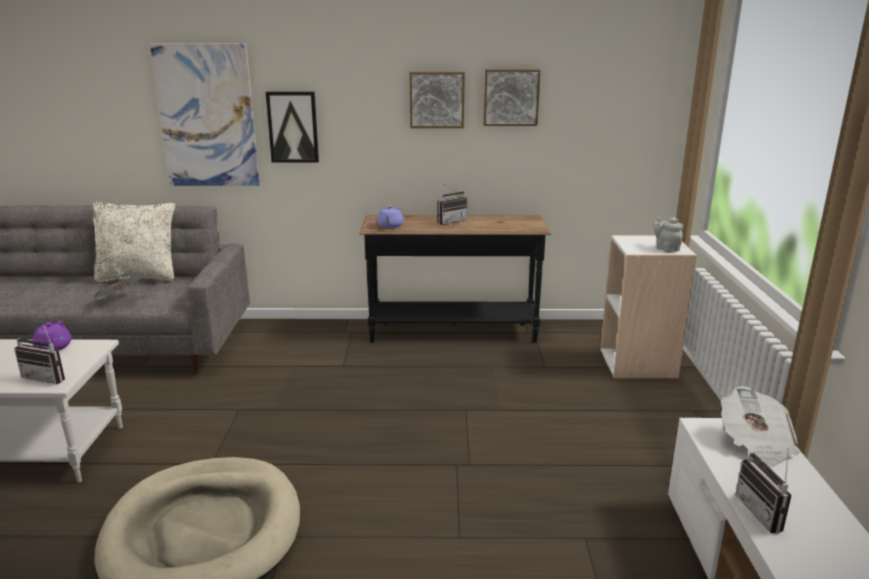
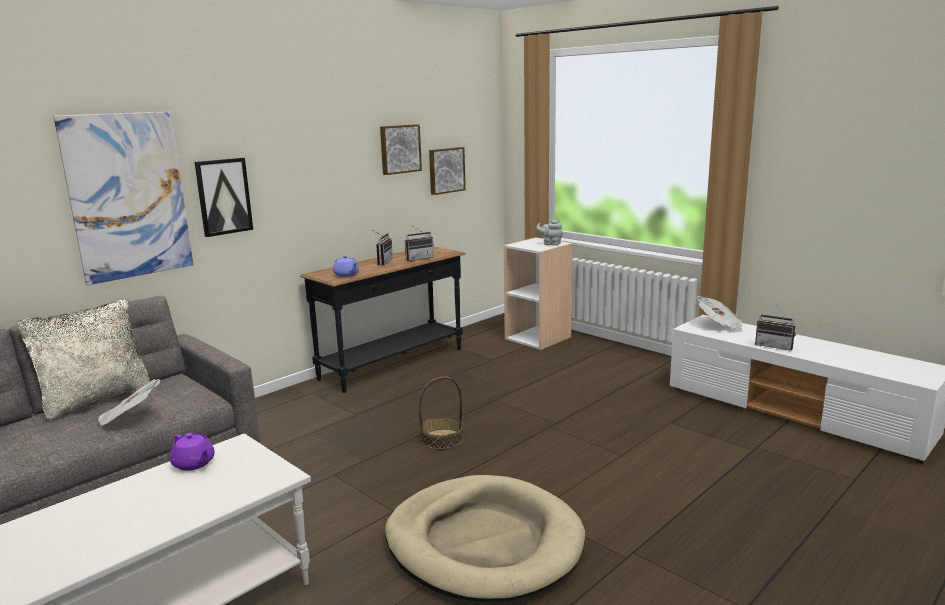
camera: 45 degrees left, 5 degrees down
radio [14,323,65,384] -> radio moved to [405,225,434,261]
picture [410,72,465,128] -> picture moved to [429,147,466,195]
none -> basket [419,377,464,450]

